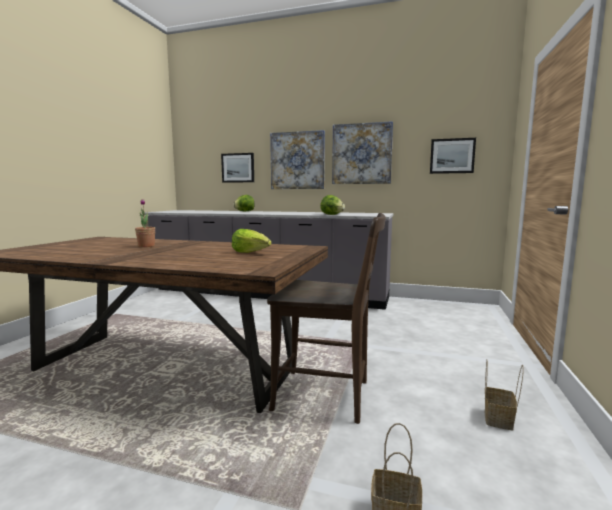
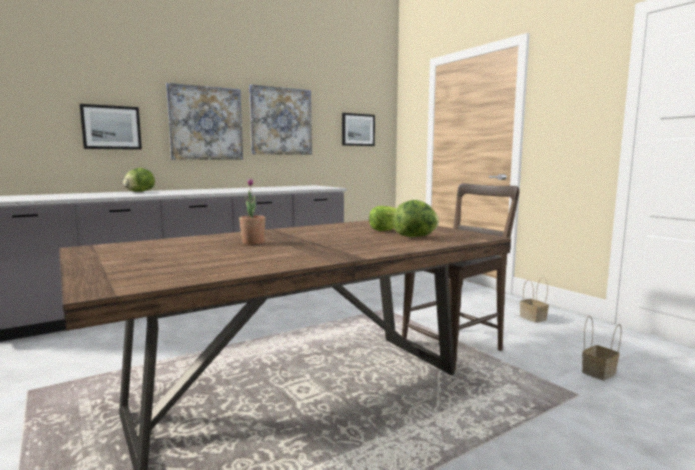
camera: 50 degrees left, 0 degrees up
lettuce [320,195,345,215] -> lettuce moved to [393,200,439,237]

